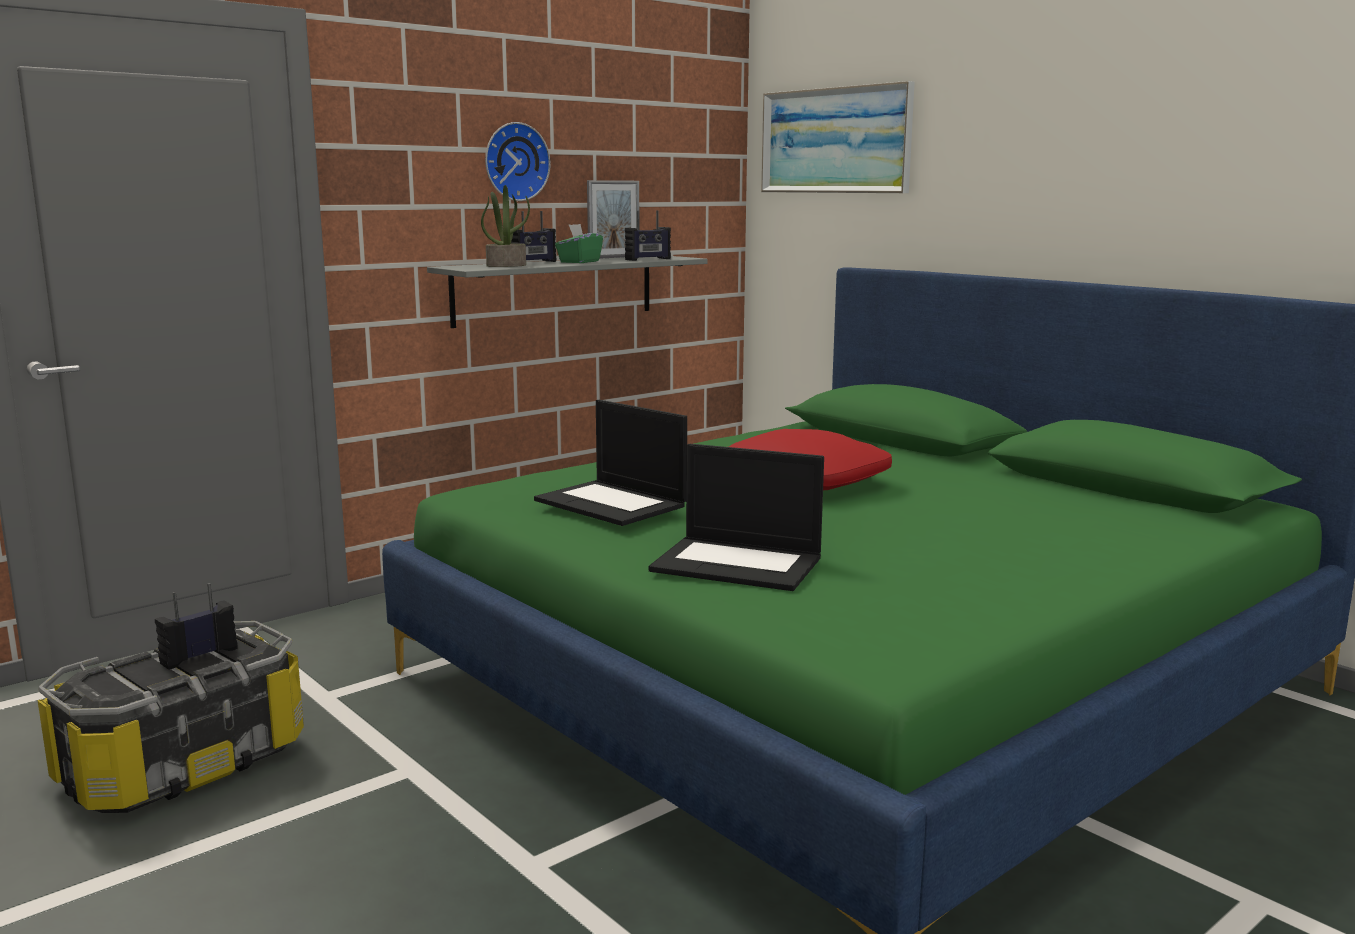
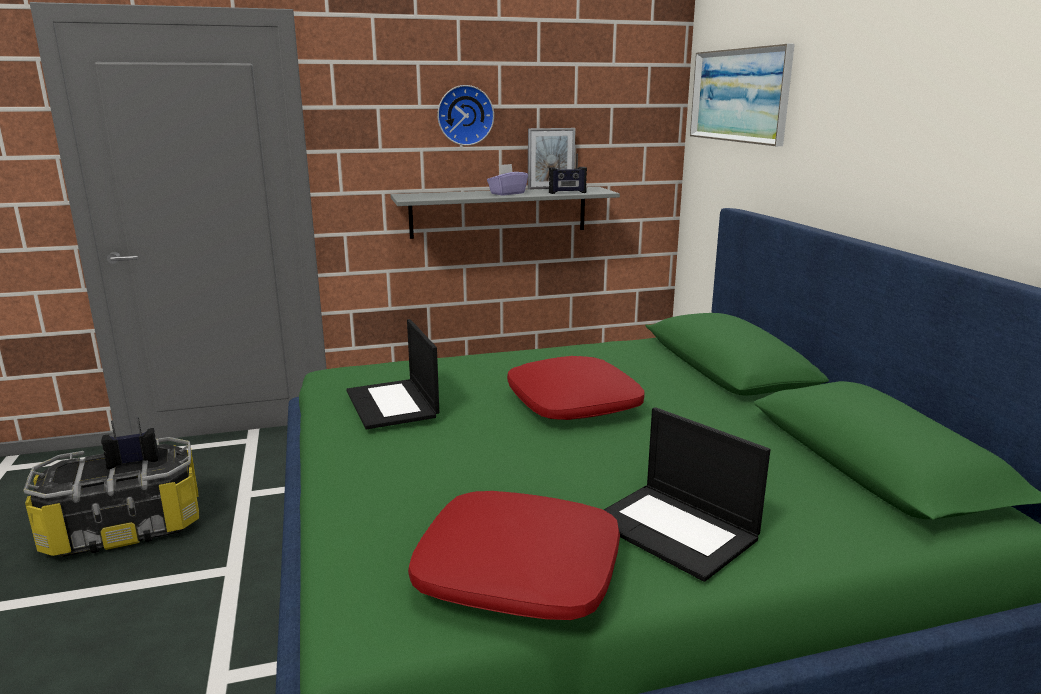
camera: 25 degrees right, 5 degrees up
potted plant [481,185,530,267] -> none
radio [511,211,556,262] -> none
green tissue box [555,224,603,263] -> purple tissue box [487,164,528,195]
laptop [649,444,824,591] -> laptop moved to [604,407,770,582]
none -> red pillow [408,491,620,620]

